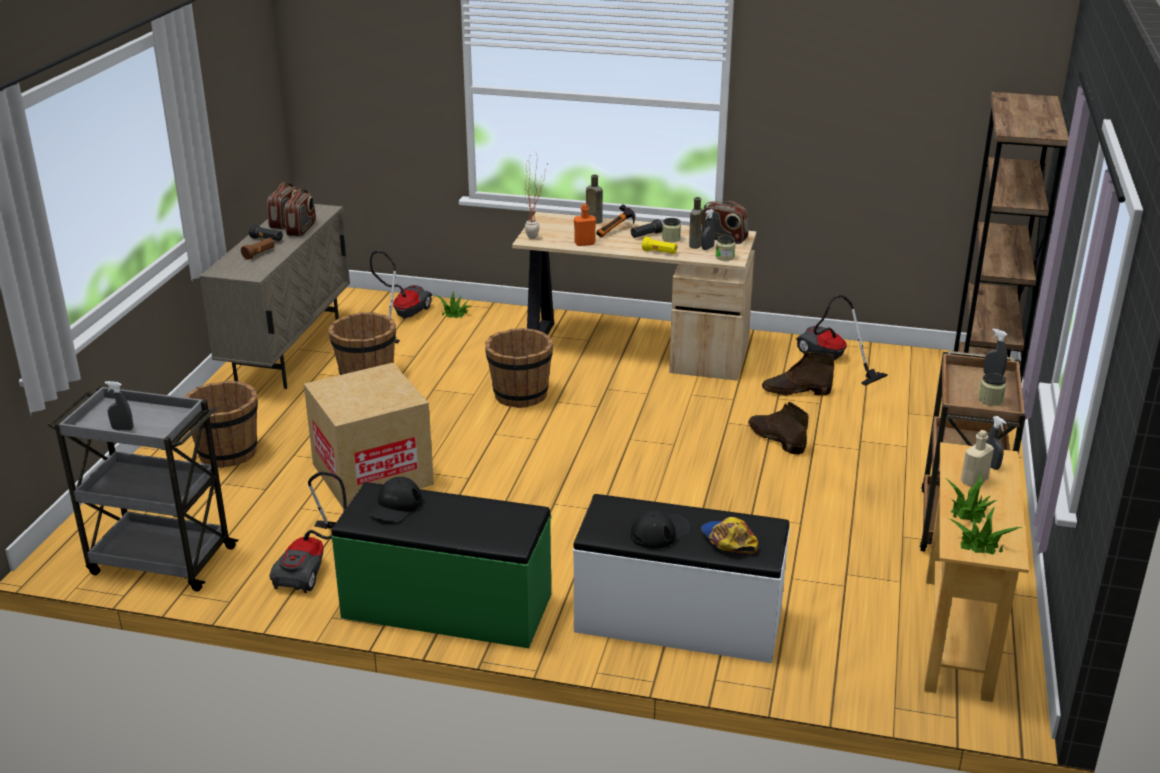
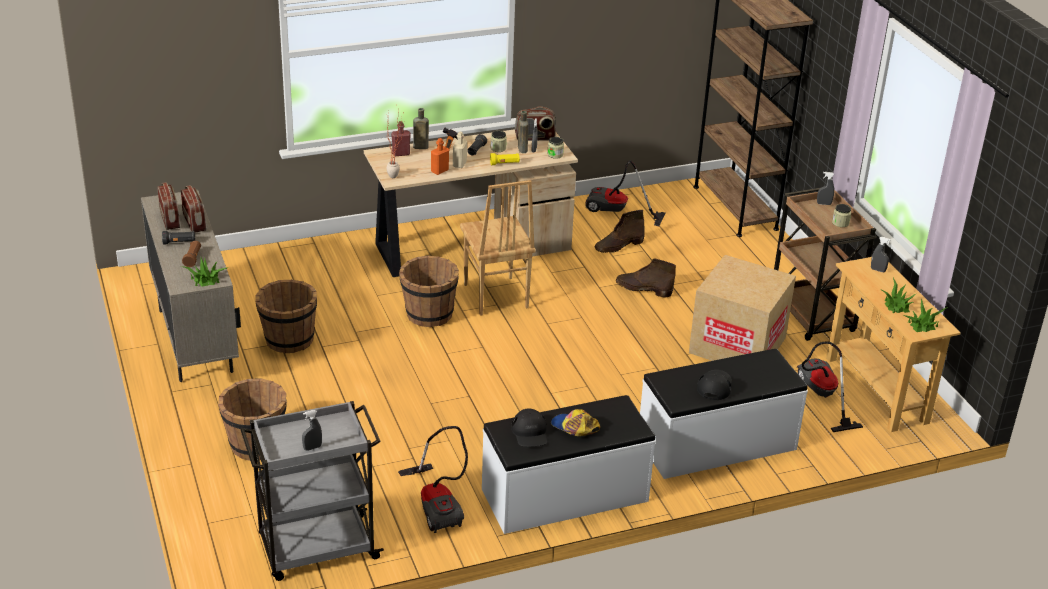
camera: 35 degrees left, 5 degrees up
cardboard box [304,363,434,509] -> cardboard box moved to [689,255,796,361]
green bench [331,482,551,648] -> white bench [482,395,656,534]
vacuum cleaner [370,251,432,343] -> vacuum cleaner moved to [797,342,863,432]
potted plant [436,291,473,318] -> potted plant moved to [181,258,227,287]
cap [701,517,758,554] -> cap moved to [551,409,600,436]
beige bottle [961,430,994,487] -> beige bottle moved to [453,131,467,168]
none -> red bottle [391,121,411,156]
none -> brown chair [460,180,536,316]

